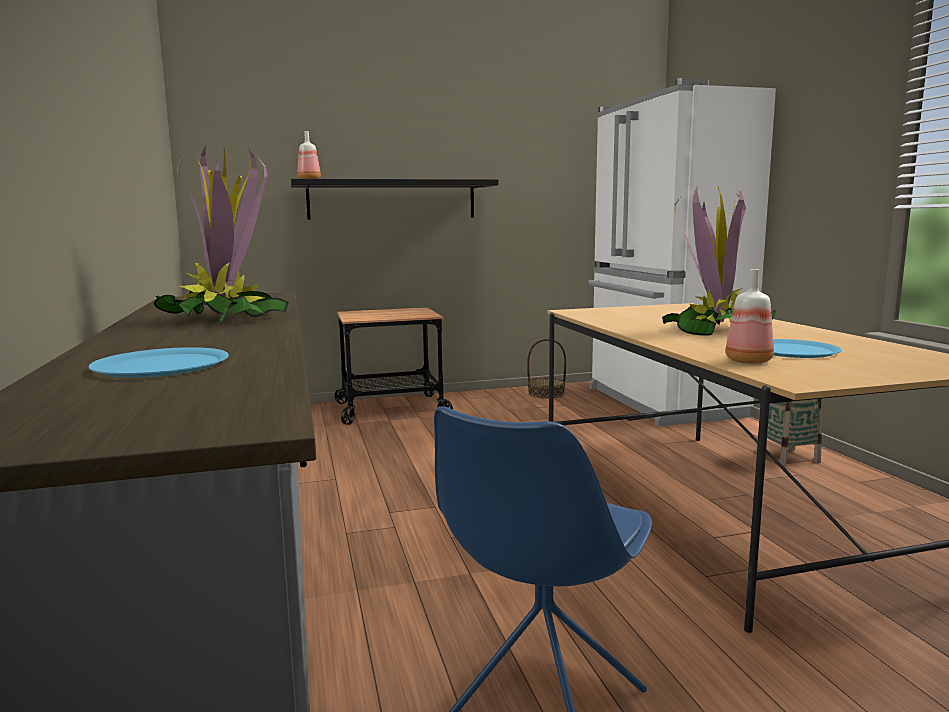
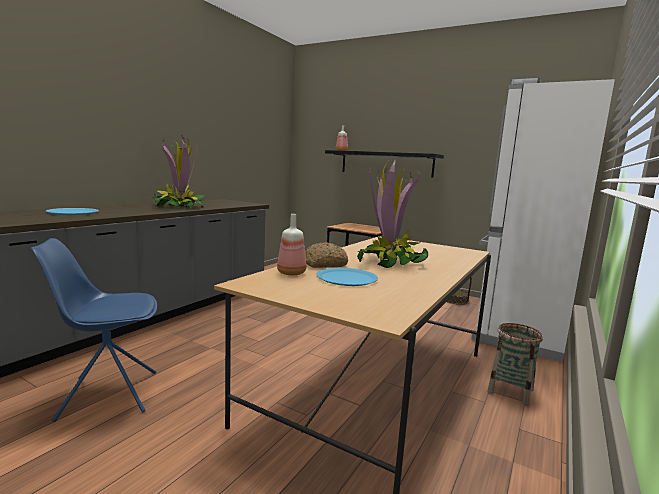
camera: 45 degrees right, 0 degrees up
none -> bread [305,242,348,268]

